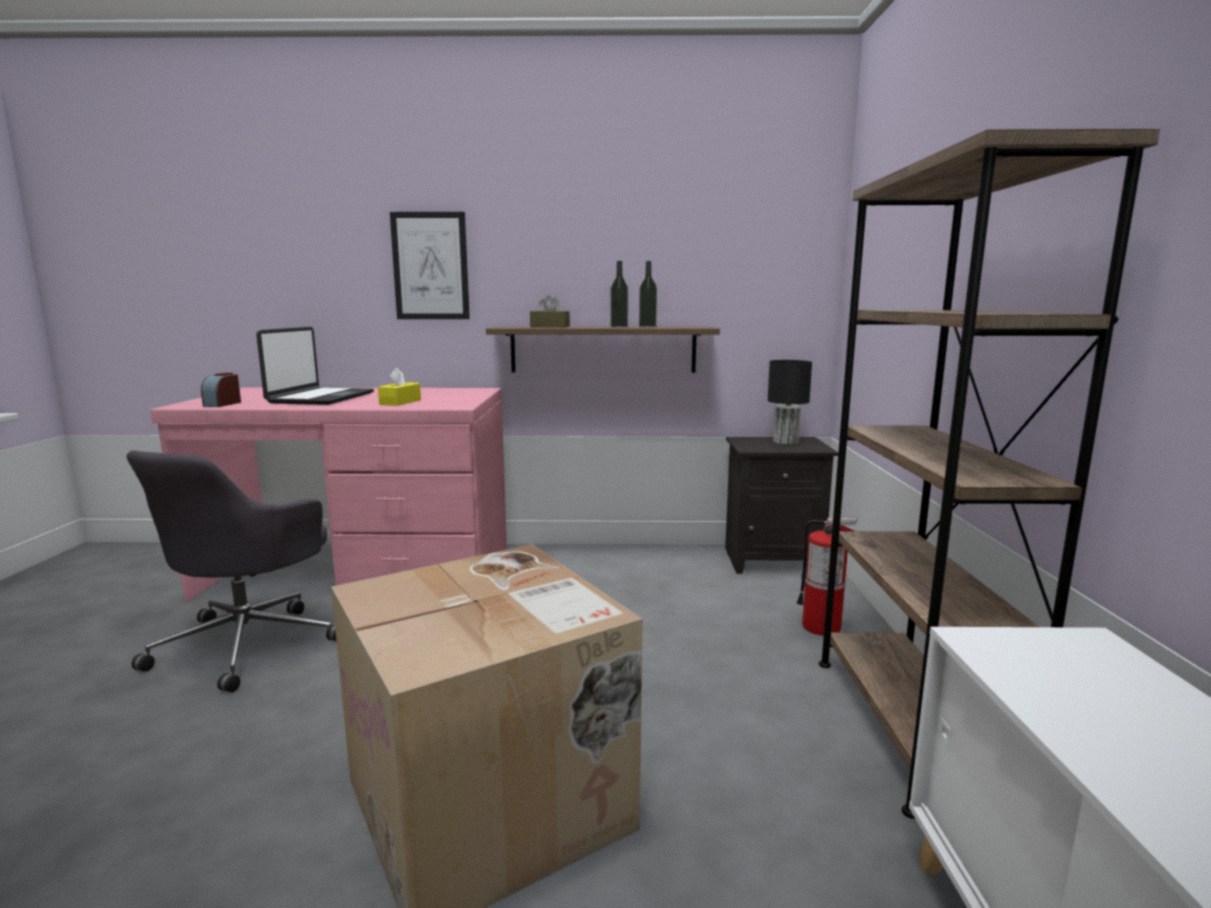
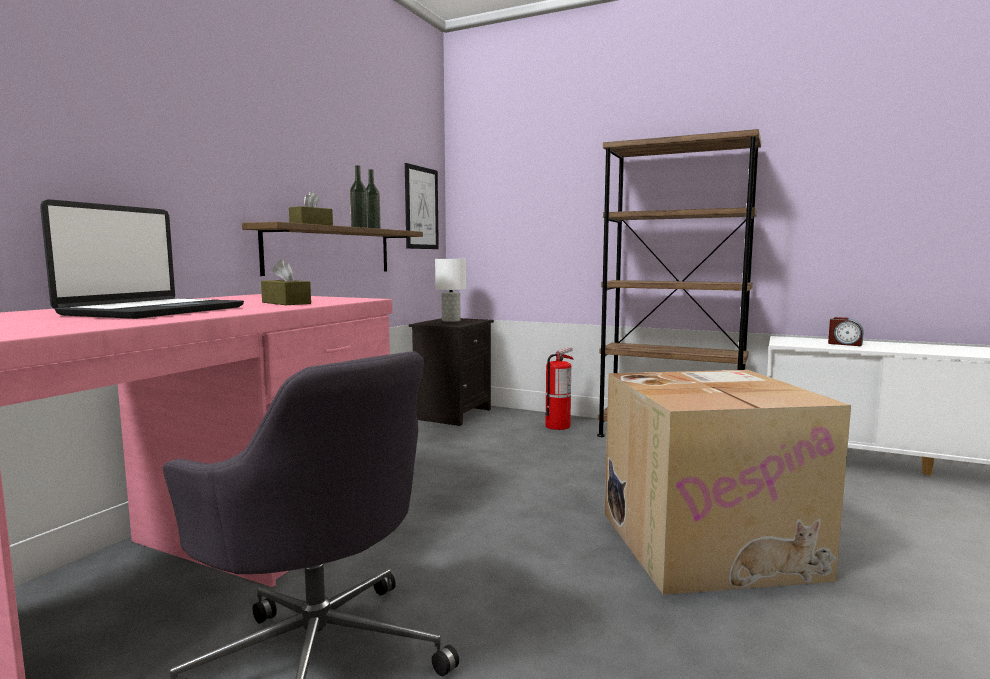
camera: 65 degrees left, 5 degrees down
alarm clock [201,373,241,407] -> alarm clock moved to [828,317,864,346]
laptop [256,327,374,405] -> laptop turned 75 degrees clockwise [40,199,244,319]
yellow tissue box [378,368,421,406] -> brown tissue box [261,259,311,305]
picture [390,212,470,319] -> picture moved to [405,163,439,249]
black table lamp [768,360,812,445] -> white table lamp [435,259,466,322]

